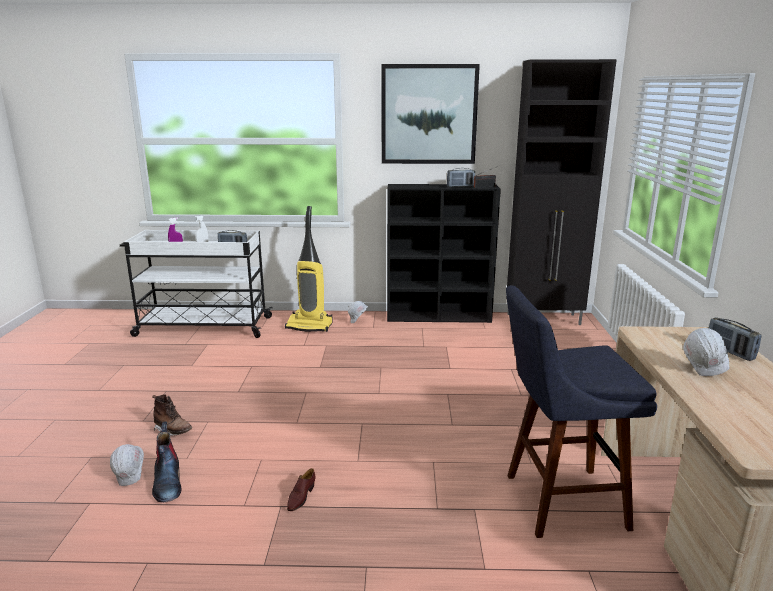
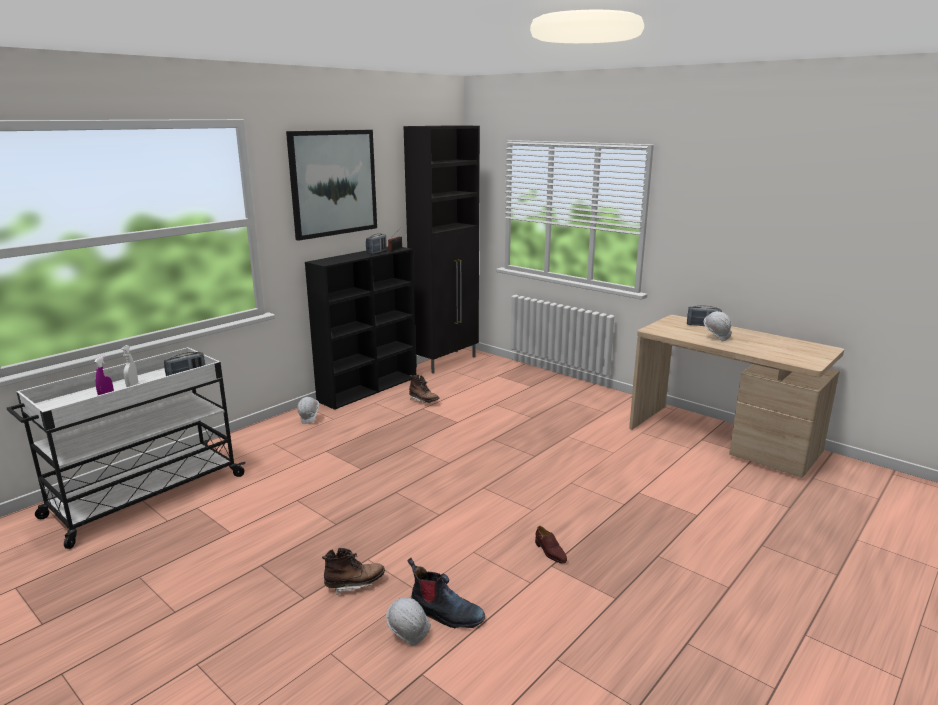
camera: 50 degrees left, 0 degrees up
vacuum cleaner [285,206,333,332] -> none
blue stool [506,285,657,538] -> none
none -> brown boot [409,375,440,403]

